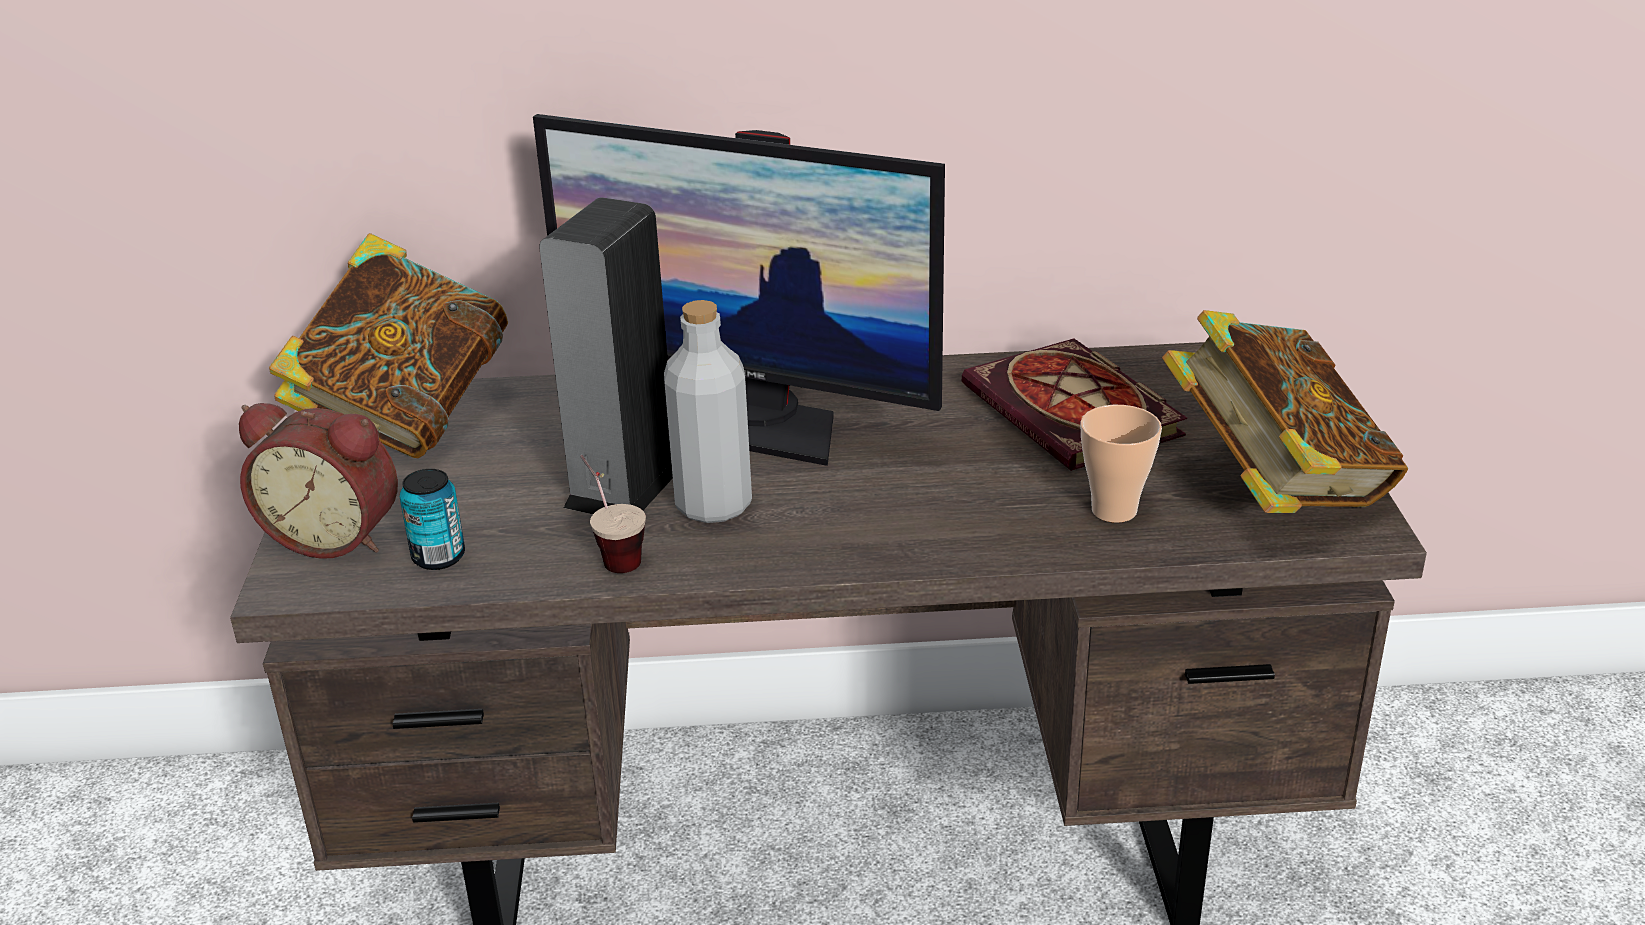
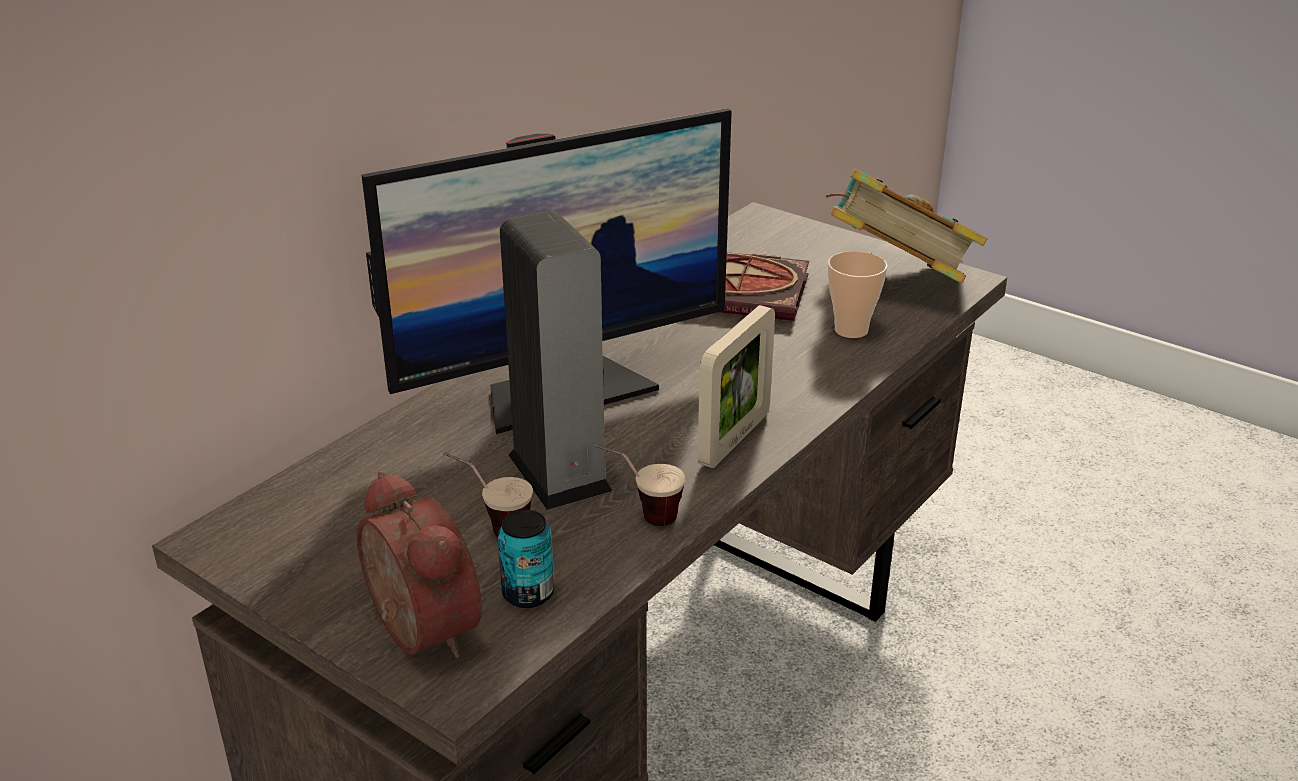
camera: 50 degrees left, 0 degrees up
alarm clock [239,403,398,559] -> alarm clock turned 90 degrees counterclockwise [357,471,482,658]
book [269,233,508,458] -> none
grey bottle [664,300,752,523] -> none
none -> cup [443,452,533,537]
none -> picture frame [698,305,775,468]

